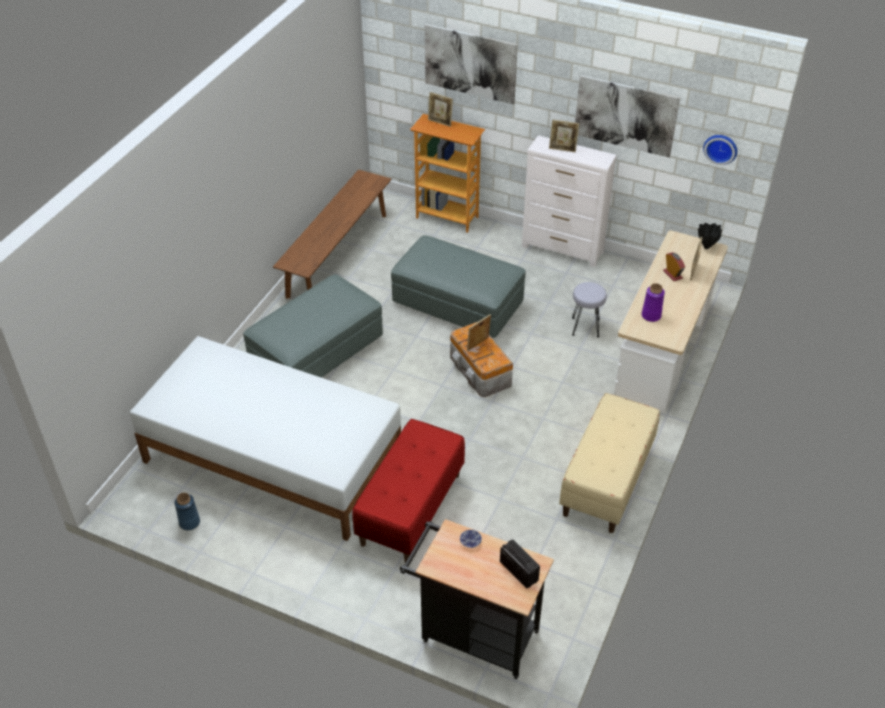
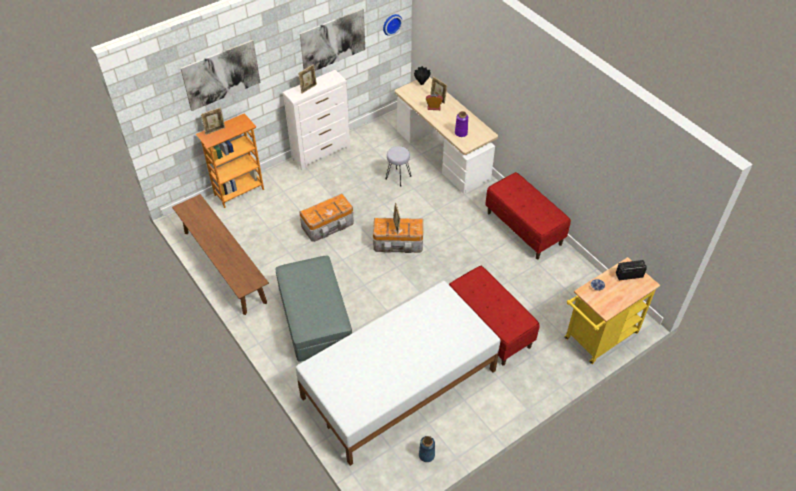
camera: 60 degrees left, 5 degrees up
grey ottoman [391,235,526,338] -> storage box [299,194,354,242]
black cart [400,519,554,679] -> yellow cart [564,257,660,364]
beige bench [559,393,660,533] -> red bench [485,172,571,259]

